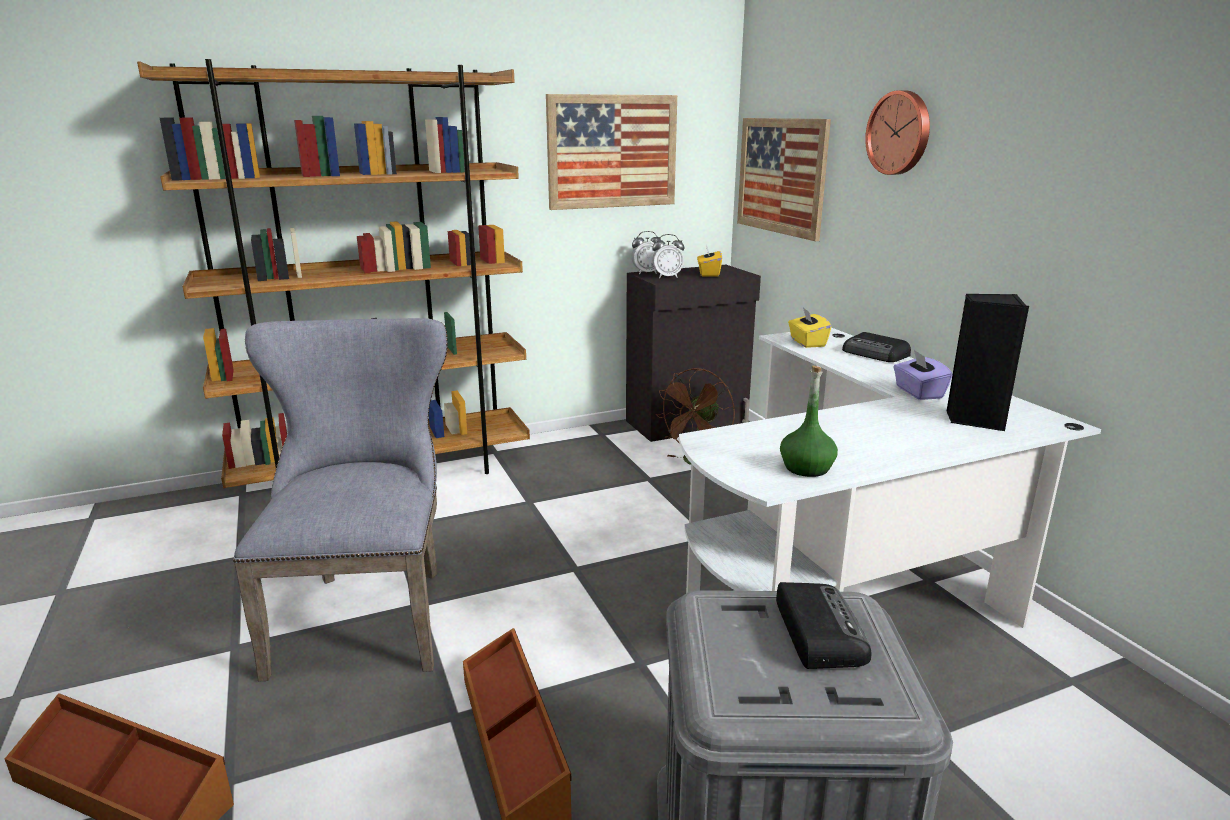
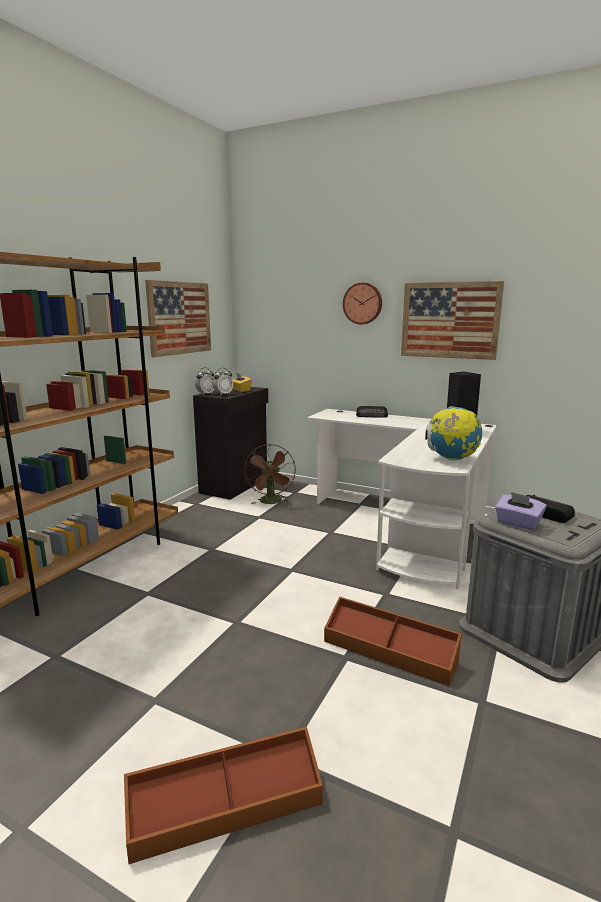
camera: 40 degrees left, 5 degrees down
grey chair [233,318,448,681] -> none
picture [737,118,831,241] -> picture moved to [401,281,504,360]
green bottle [780,366,838,477] -> globe [425,406,482,460]
yellow tissue box [788,308,831,348] -> none
purple tissue box [894,350,953,400] -> purple tissue box moved to [495,492,546,530]

